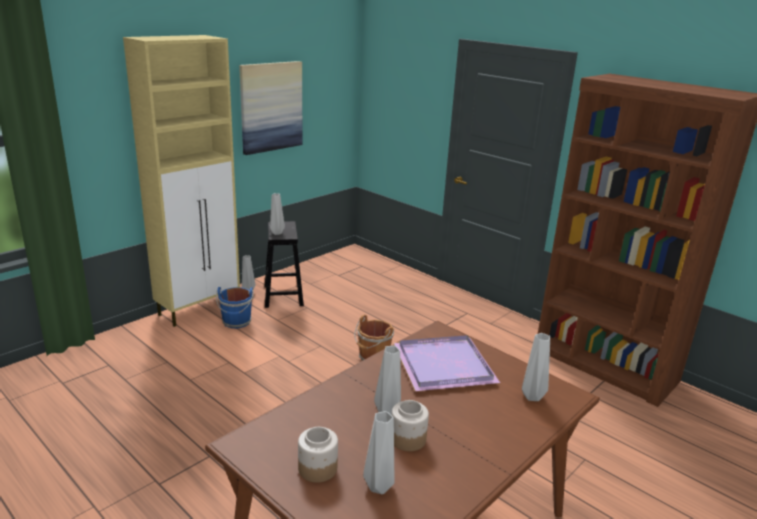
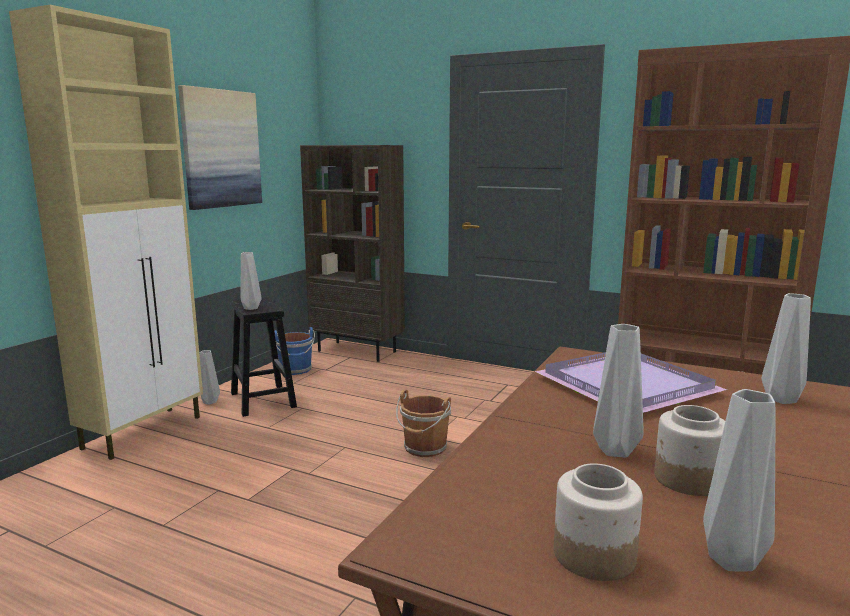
camera: 15 degrees left, 10 degrees down
blue bucket [216,287,254,328] -> blue bucket moved to [274,327,315,375]
none -> brown bookcase [300,145,405,362]

